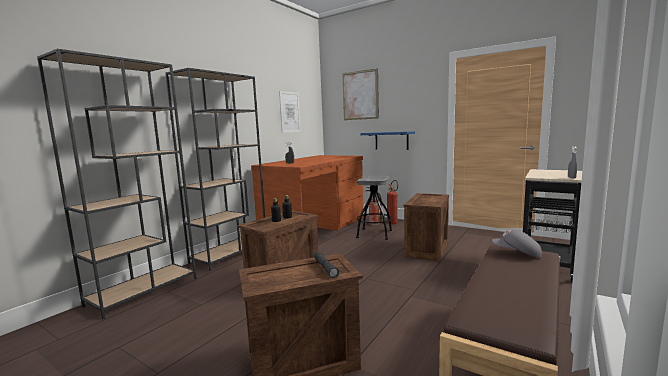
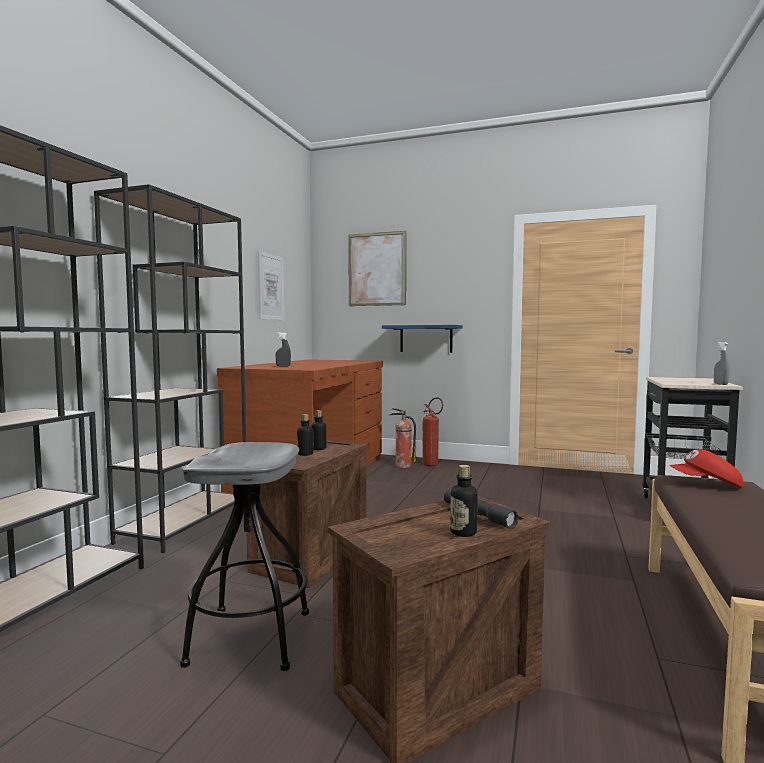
camera: 15 degrees left, 5 degrees down
grey stool [356,175,392,240] -> grey stool moved to [180,442,309,671]
crate [404,193,449,262] -> none
grey cap [492,229,542,258] -> red cap [669,450,744,488]
none -> bottle [450,465,477,537]

